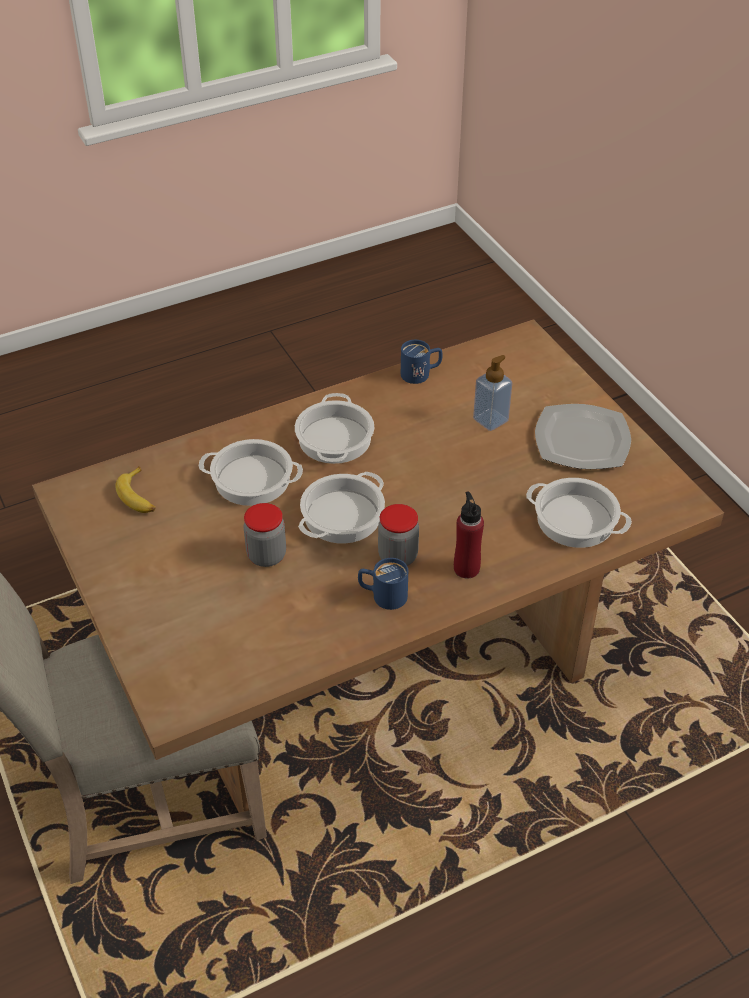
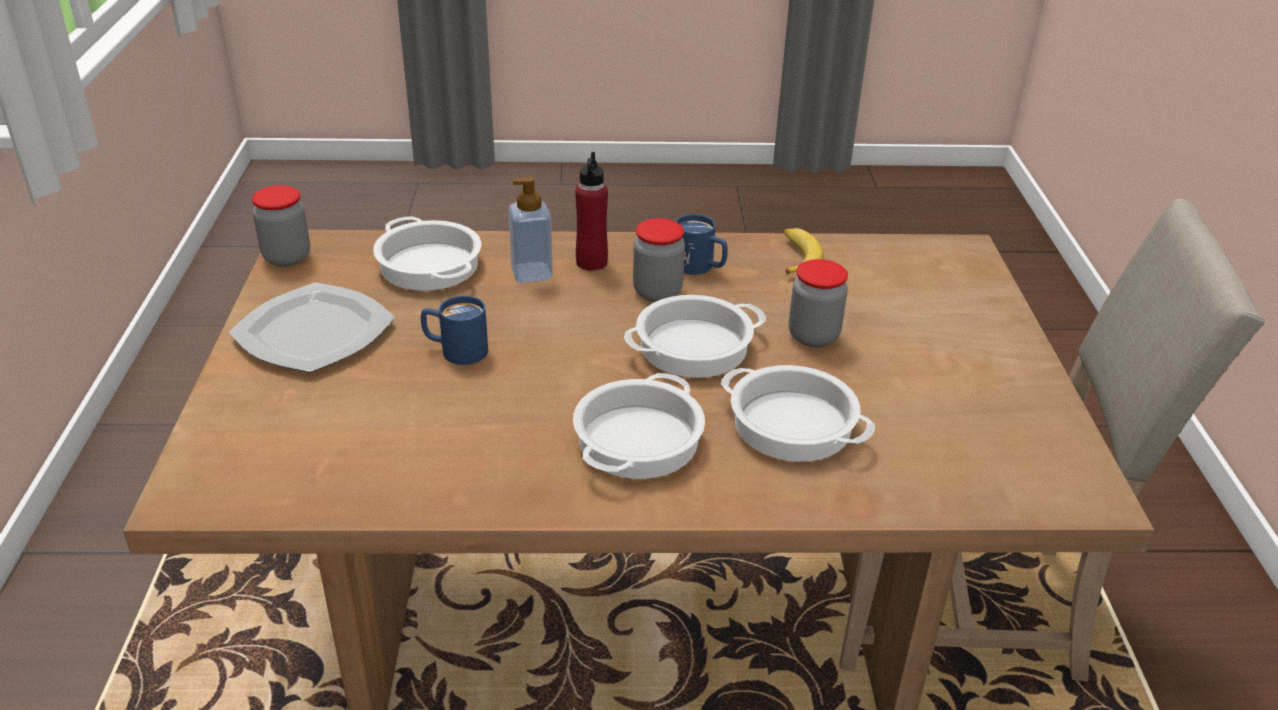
camera: 155 degrees left, 10 degrees down
banana [115,467,156,513] -> banana moved to [784,228,824,275]
blue mug [401,340,442,384] -> blue mug moved to [421,296,488,365]
soap dispenser [473,355,512,431] -> soap dispenser moved to [508,176,553,283]
none -> jar [252,185,310,267]

